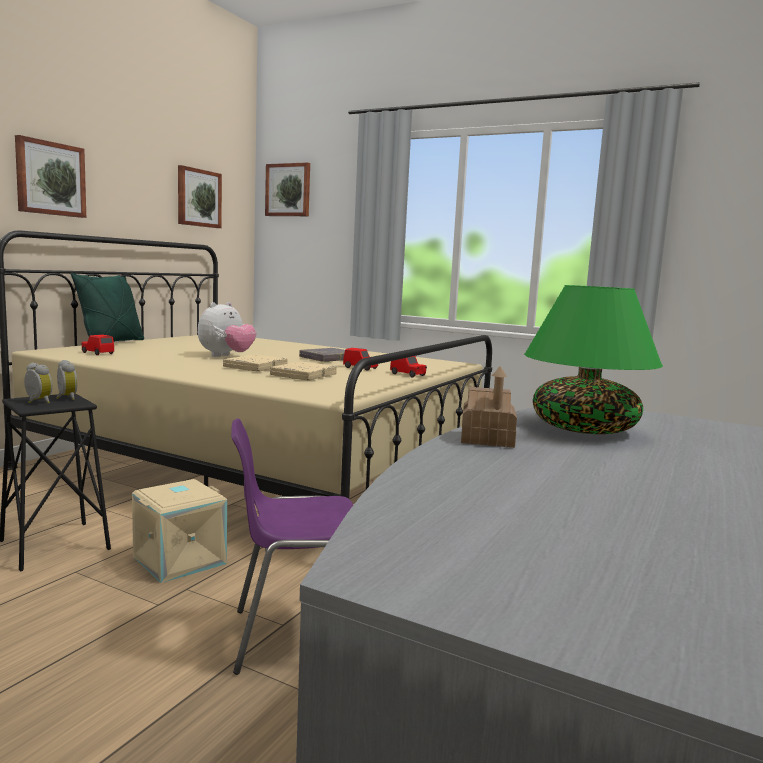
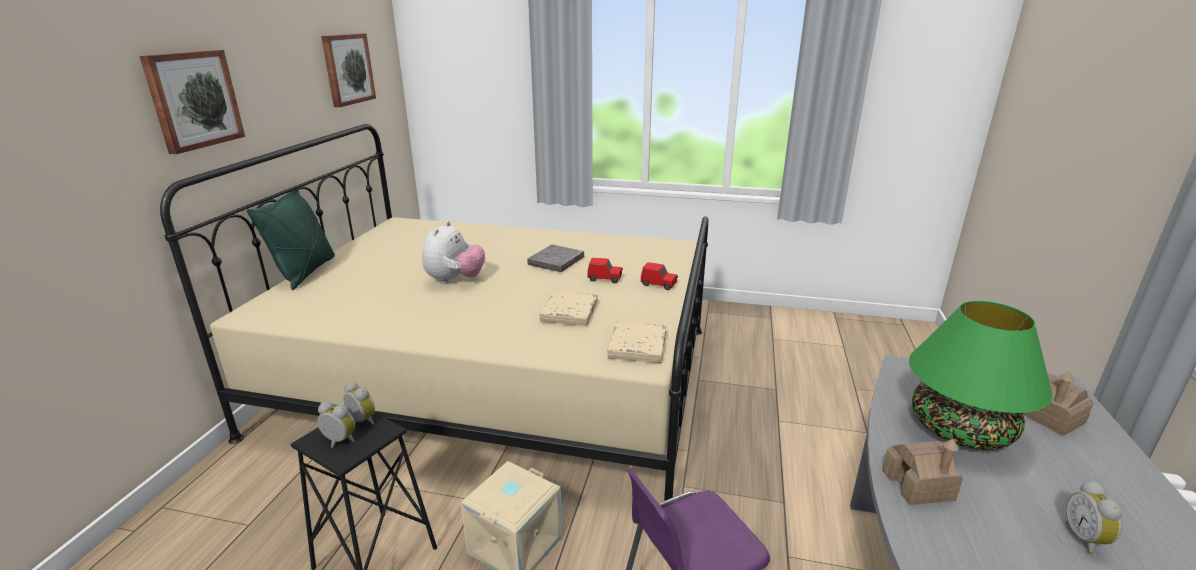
camera: 15 degrees left, 15 degrees up
red toy car [81,335,114,355] -> none
beige book [223,354,288,372] -> beige book moved to [607,322,666,363]
picture [265,162,310,216] -> none
none -> toy house [1023,372,1094,436]
none -> alarm clock [1065,480,1123,555]

